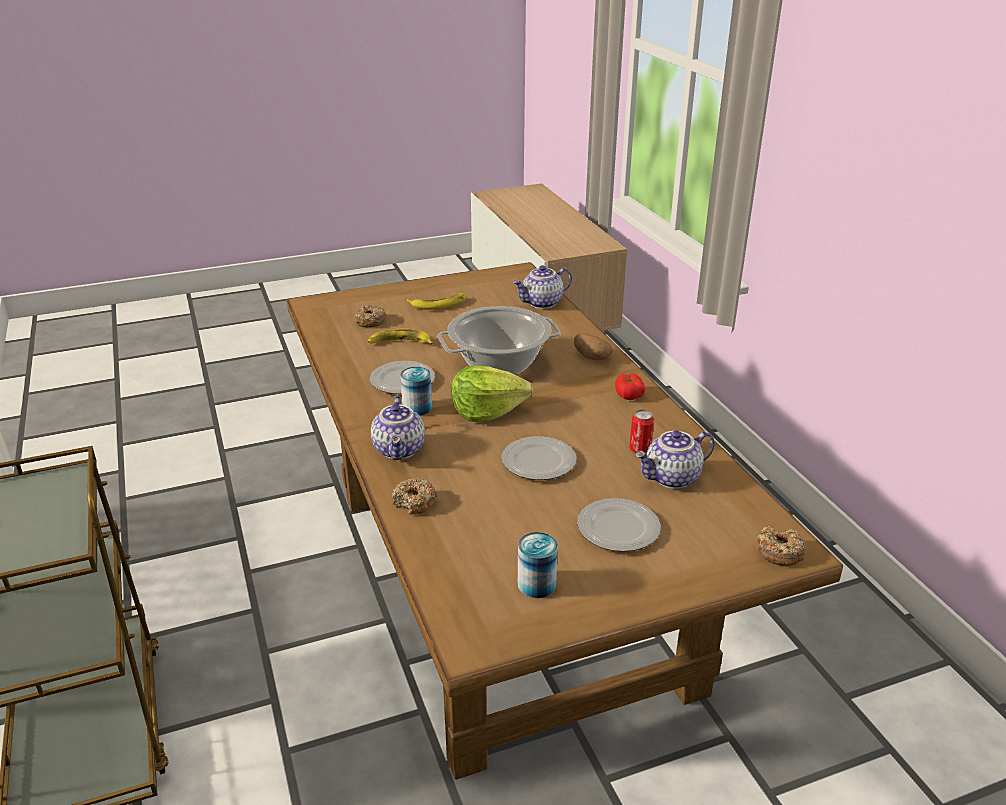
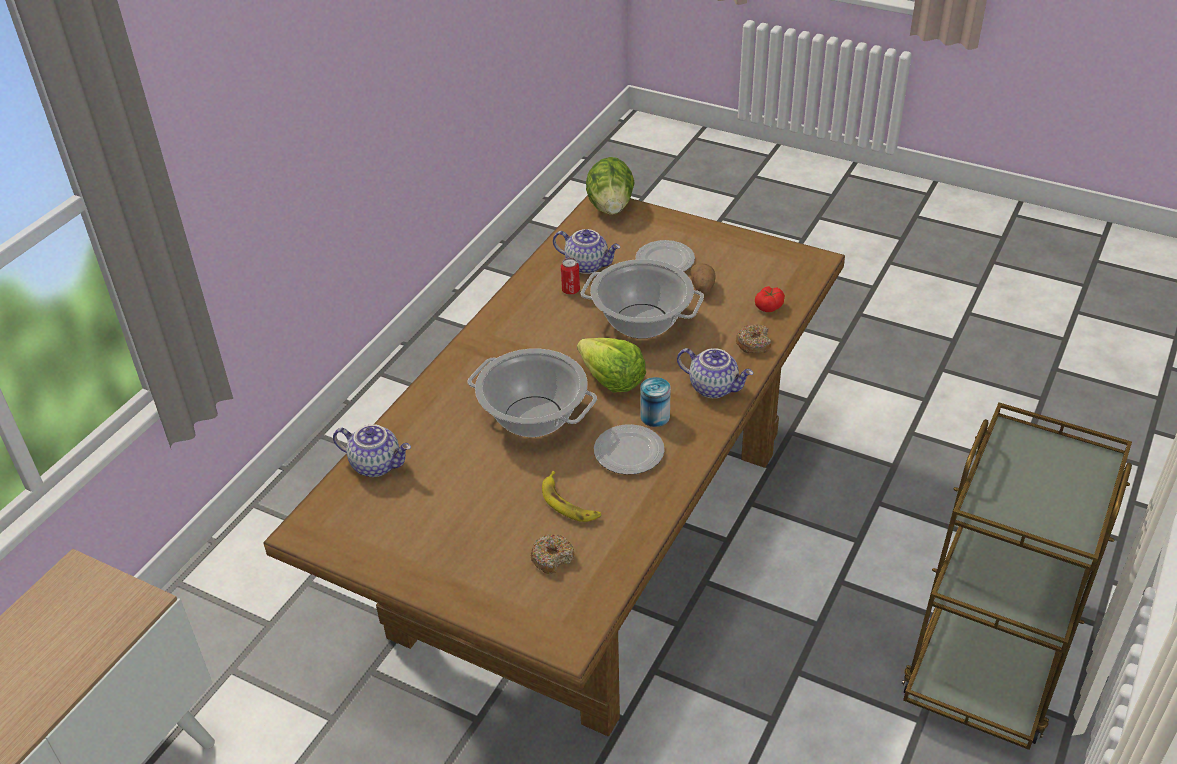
camera: 130 degrees left, 10 degrees up
teapot [371,395,425,460] -> teapot turned 75 degrees clockwise [677,348,753,398]
banana [406,292,466,310] -> none
plate [502,436,577,480] -> cooking pot [580,259,704,339]
can [518,532,558,598] -> none
potato [574,333,613,360] -> potato moved to [690,263,716,294]
tomato [615,374,645,400] -> tomato moved to [755,286,785,312]
donut [756,526,806,566] -> lettuce [586,157,635,215]

